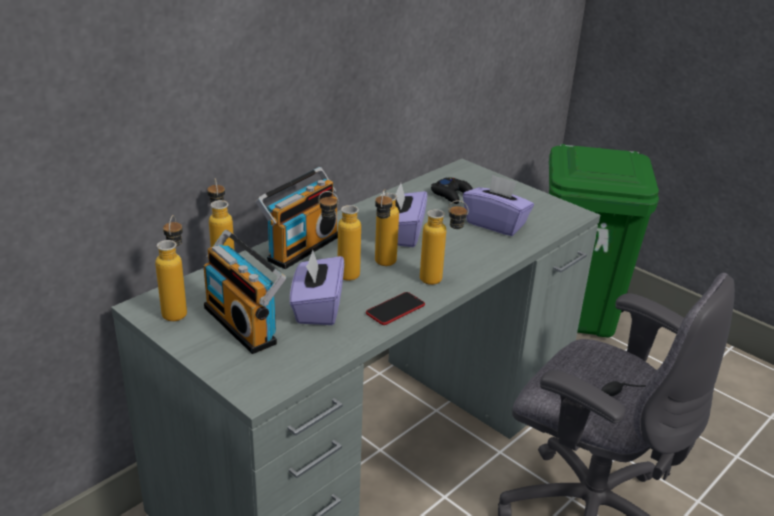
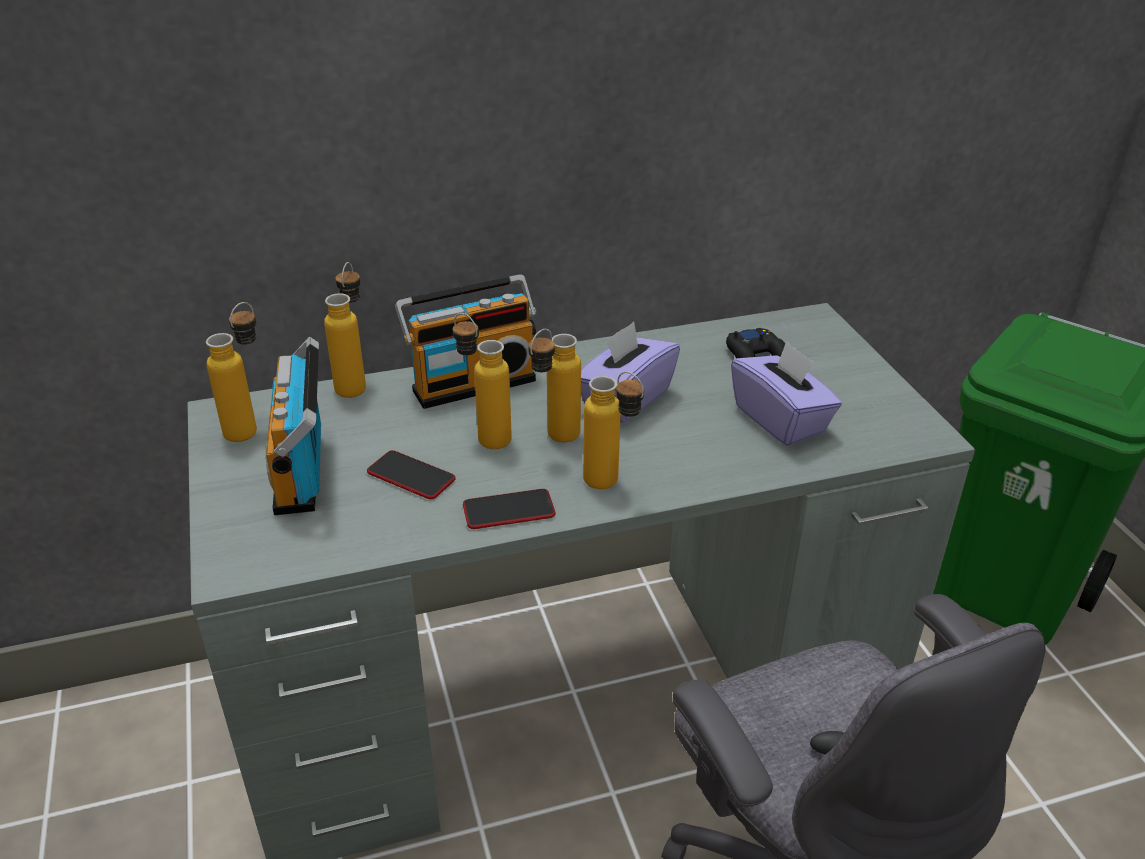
camera: 30 degrees right, 5 degrees up
purple tissue box [290,249,344,325] -> phone [367,450,456,499]

